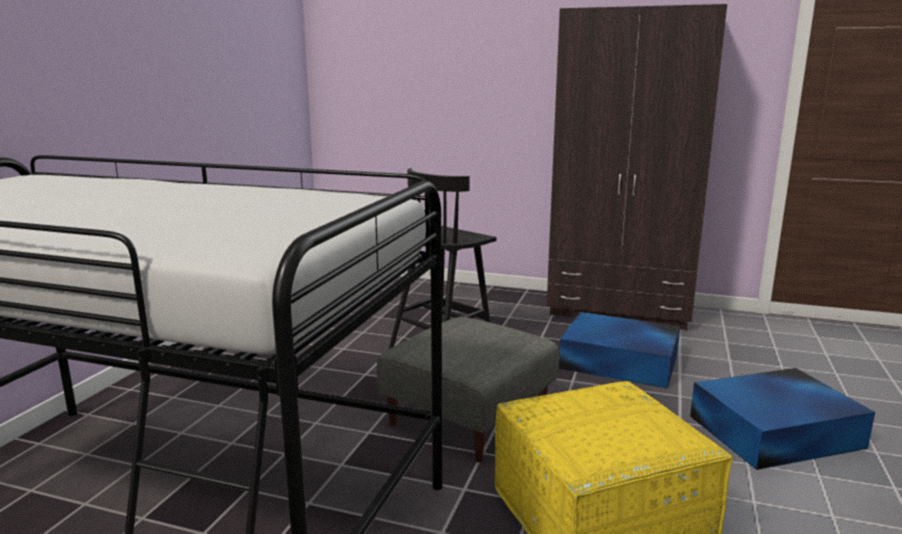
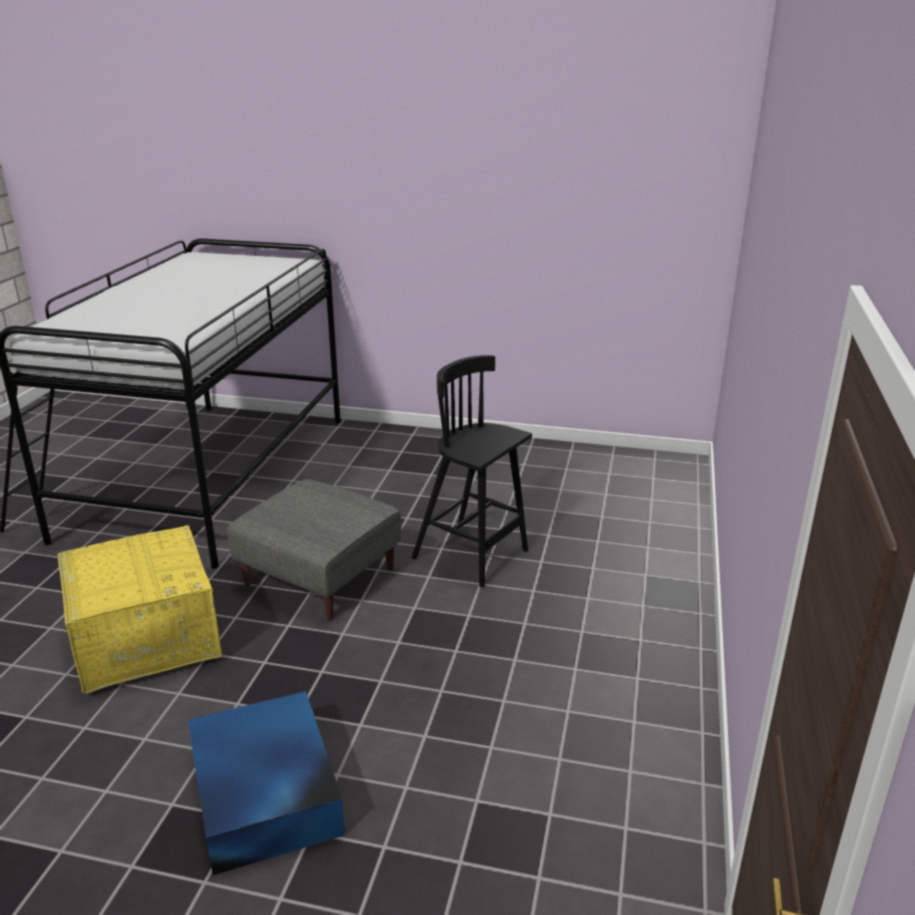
camera: 85 degrees right, 10 degrees up
brown wardrobe [547,4,727,331] -> none
blue storage box [559,312,680,389] -> none

